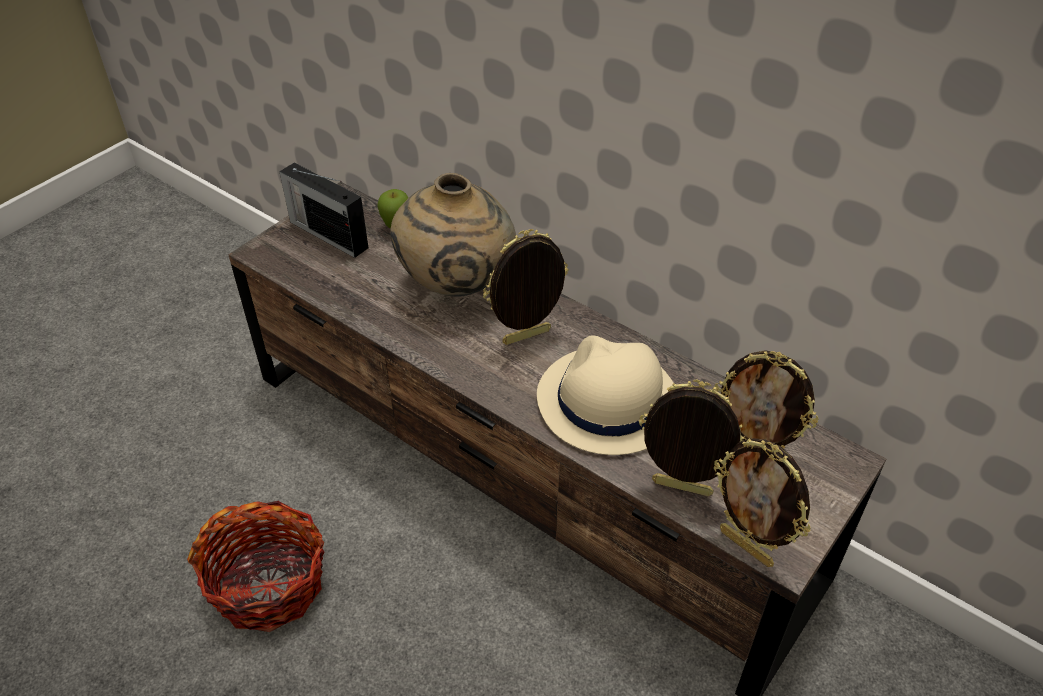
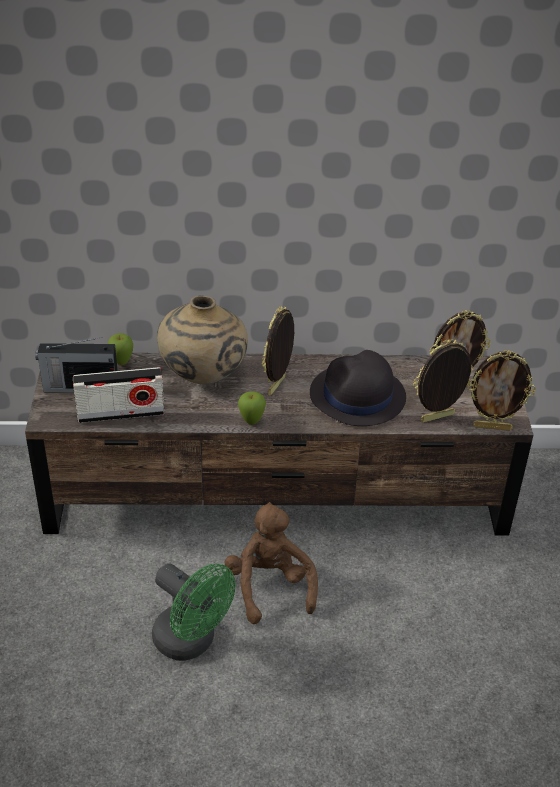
camera: 40 degrees left, 5 degrees down
basket [187,501,324,632] -> green fan [152,563,235,661]
beige hat [537,335,674,455] -> black hat [310,350,406,426]
none -> radio [73,367,164,423]
none -> brown plush toy [225,502,318,624]
none -> apple [238,391,266,425]

